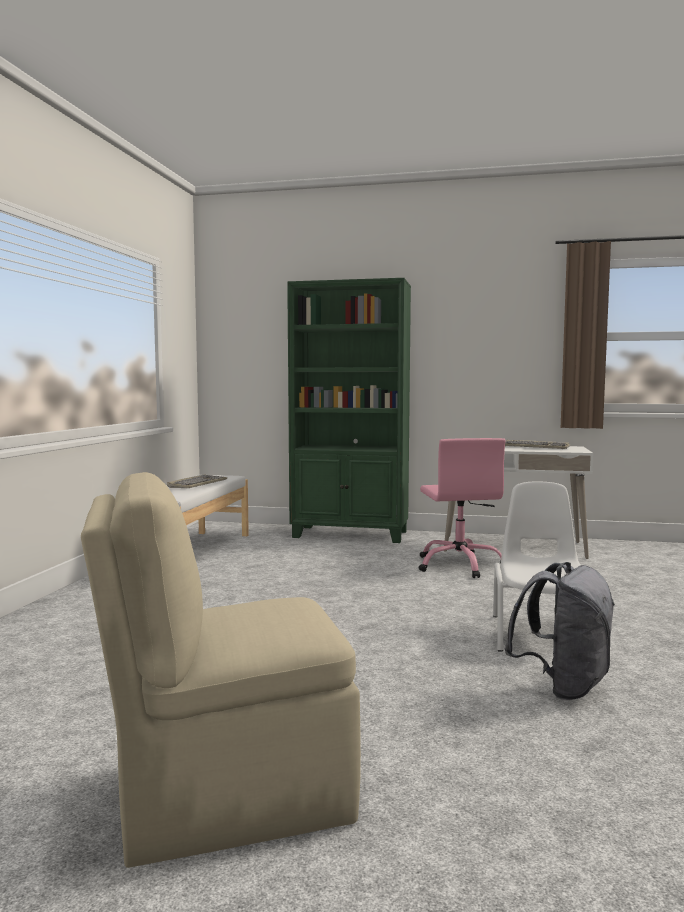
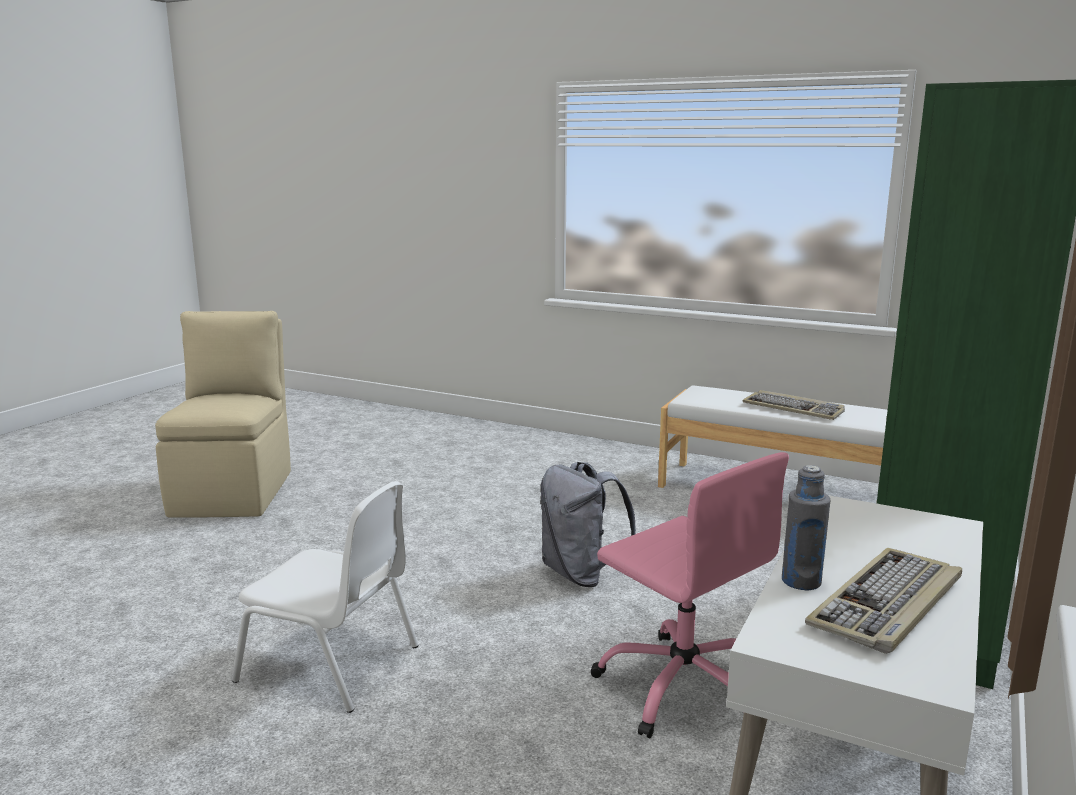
camera: 105 degrees right, 10 degrees up
pink office chair [419,438,505,578] -> pink office chair turned 135 degrees counterclockwise [590,452,789,738]
grey backpack [505,562,615,700] -> grey backpack moved to [540,462,636,587]
none -> grey bottle [782,465,830,590]

